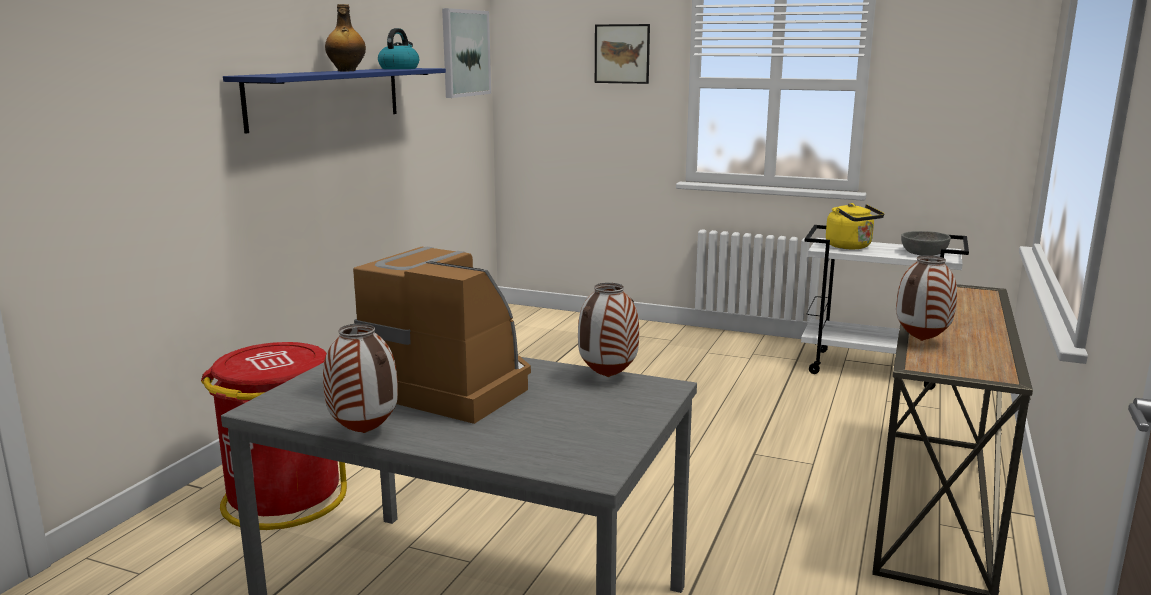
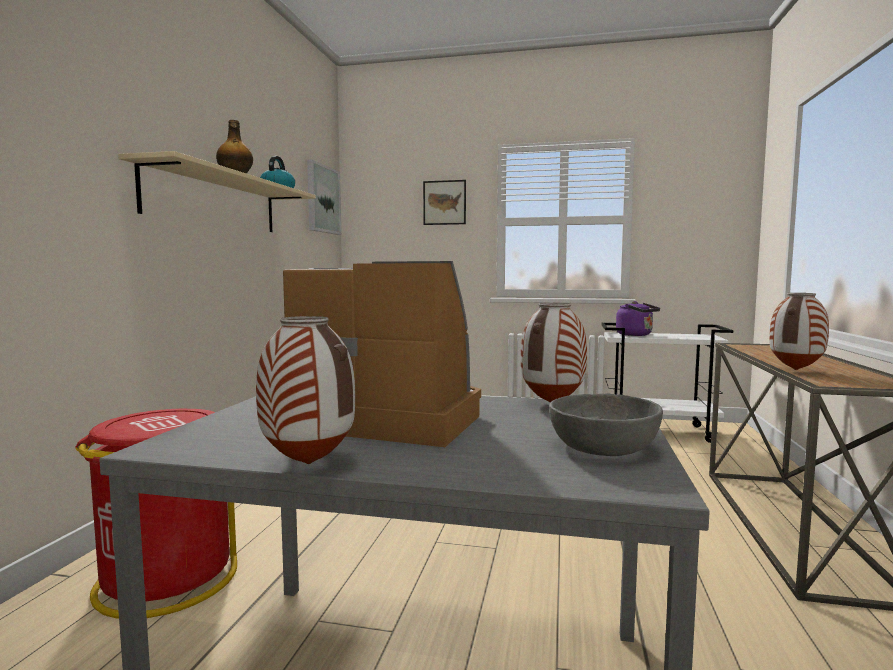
camera: 10 degrees left, 10 degrees down
blue shelf [223,68,446,133] -> beige shelf [118,151,316,232]
yellow kettle [826,203,884,249] -> purple kettle [616,301,660,336]
grey bowl [901,231,951,256] -> grey bowl moved to [549,393,663,456]

